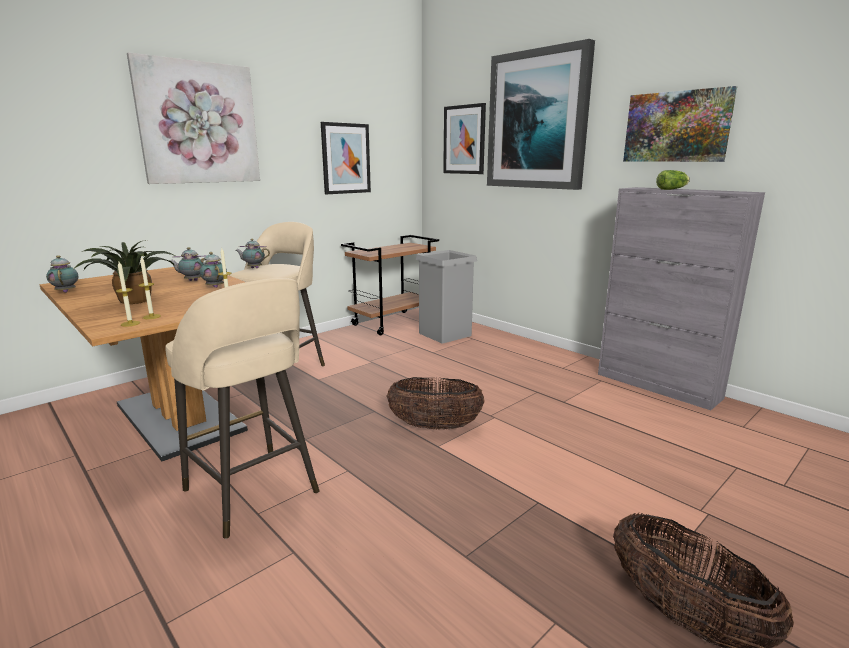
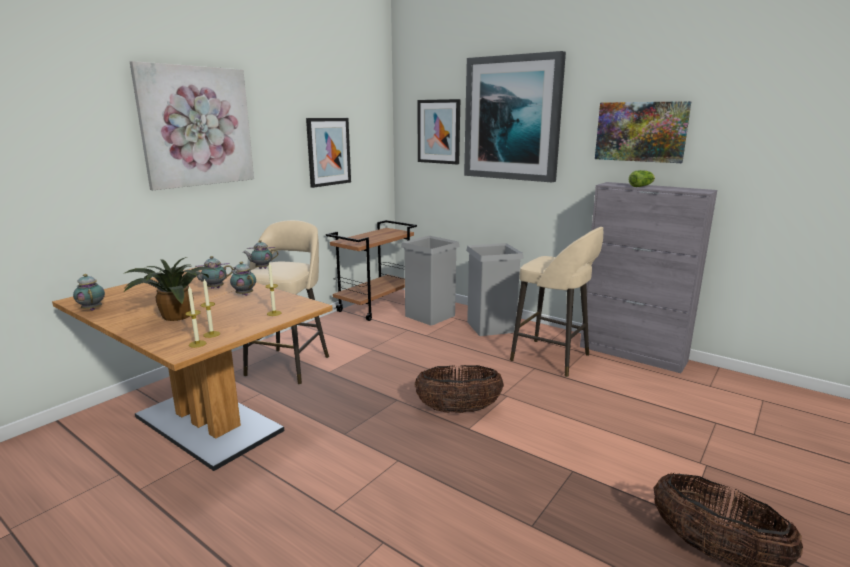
camera: 10 degrees left, 0 degrees up
beige stool [165,278,320,539] -> beige stool moved to [510,227,603,377]
none -> grey trash can [466,243,524,336]

